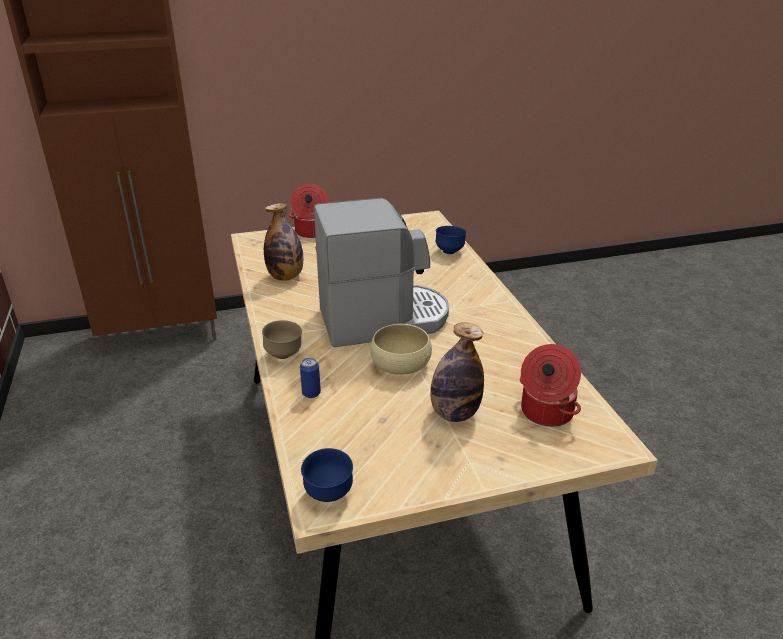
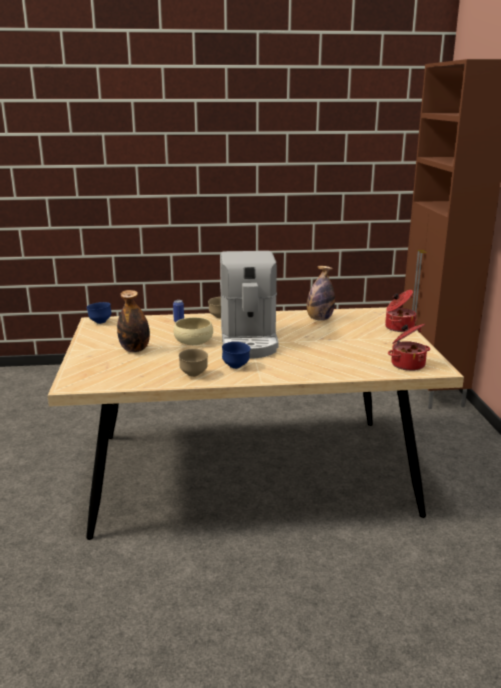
camera: 100 degrees right, 10 degrees down
blue bowl [436,226,467,254] -> blue bowl moved to [222,342,250,369]
cooking pot [520,344,581,427] -> cooking pot moved to [388,324,430,371]
none -> brown bowl [179,349,208,377]

